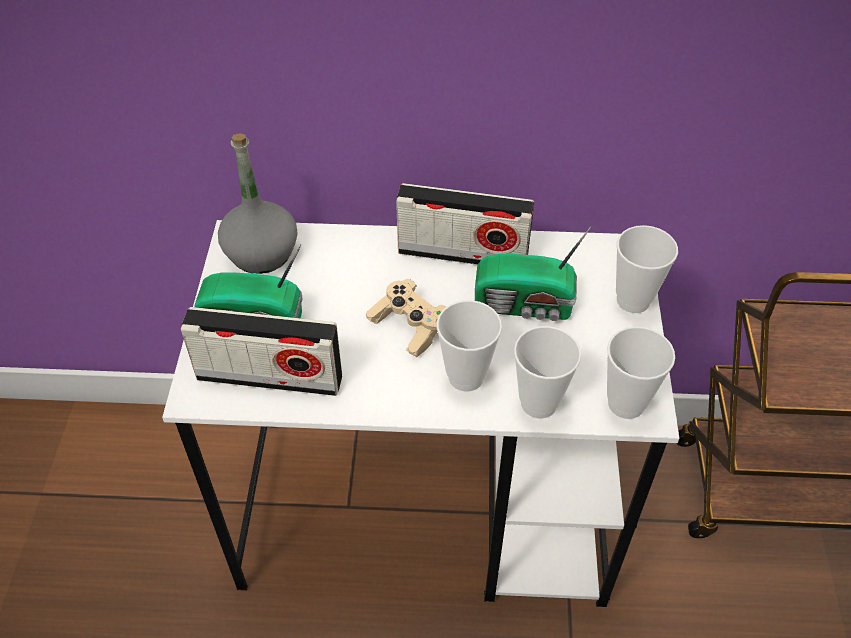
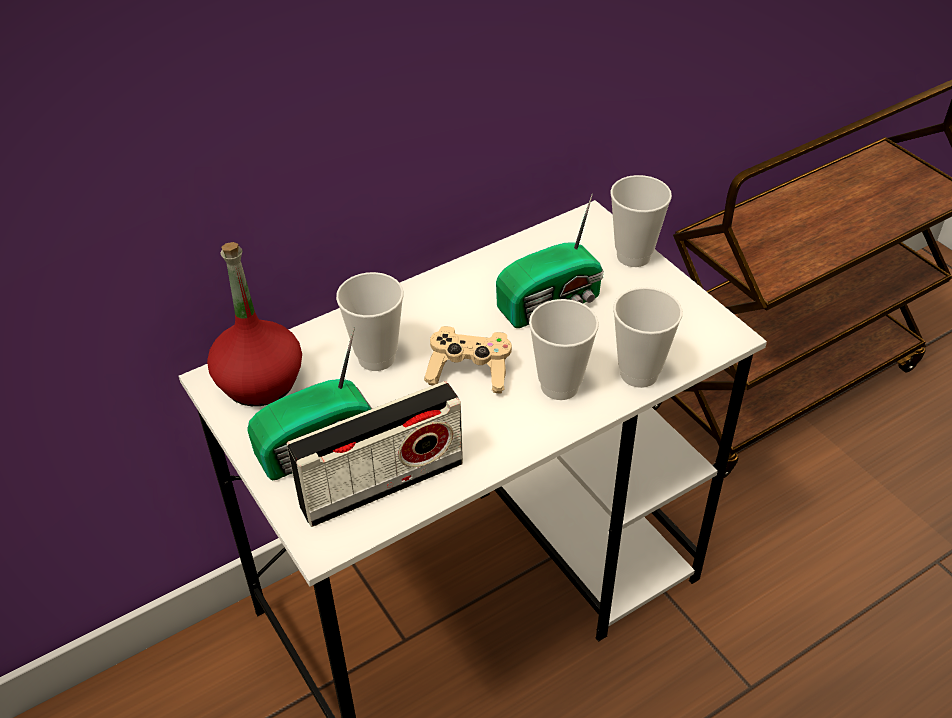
camera: 35 degrees left, 5 degrees down
grey bottle [218,133,298,274] -> red bottle [207,242,302,406]
radio [396,183,534,265] -> none
cup [607,326,675,419] -> cup moved to [336,272,404,371]

